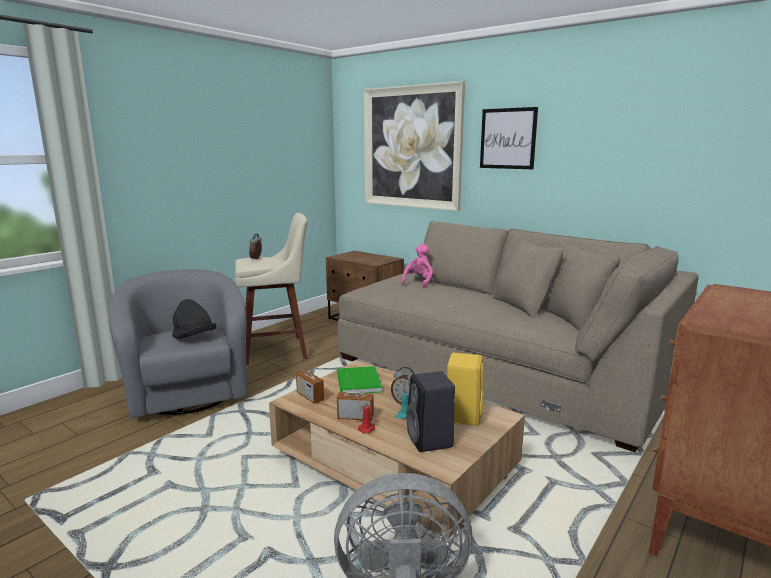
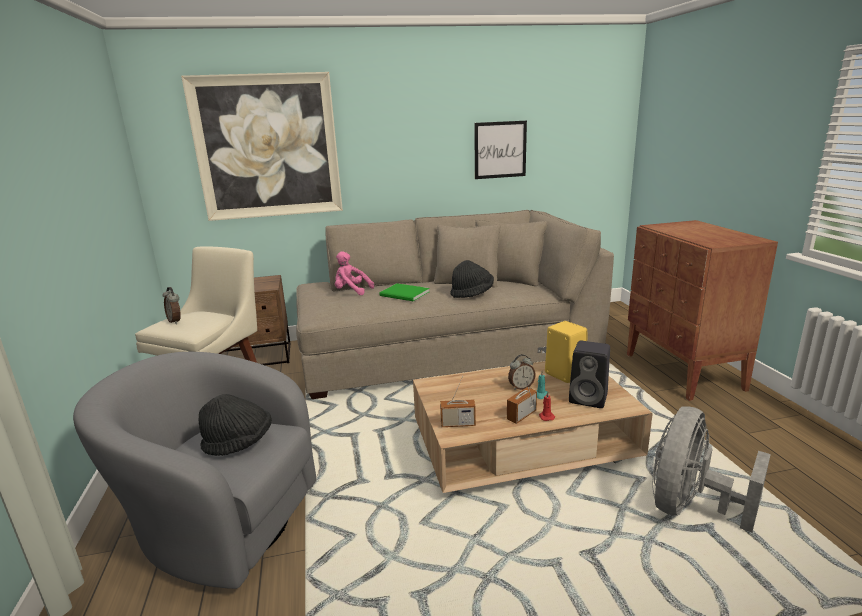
camera: 50 degrees left, 5 degrees up
green book [337,366,382,393] -> green book moved to [379,283,429,301]
pink plush toy [401,244,433,288] -> pink plush toy turned 45 degrees counterclockwise [335,251,374,295]
picture [480,107,538,169] -> picture moved to [474,121,527,179]
none -> black hat [450,260,494,298]

